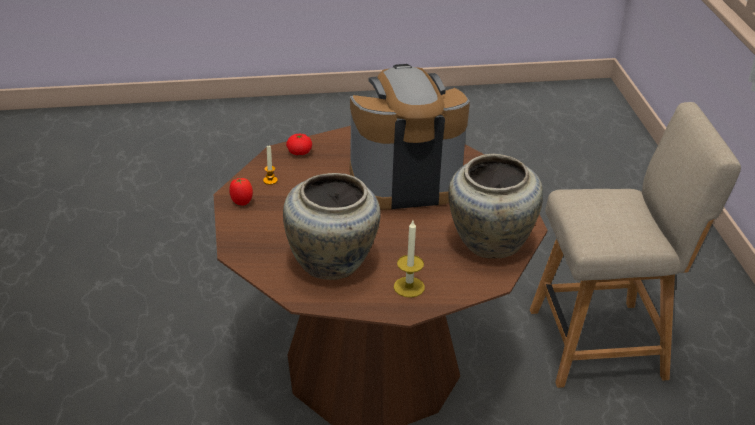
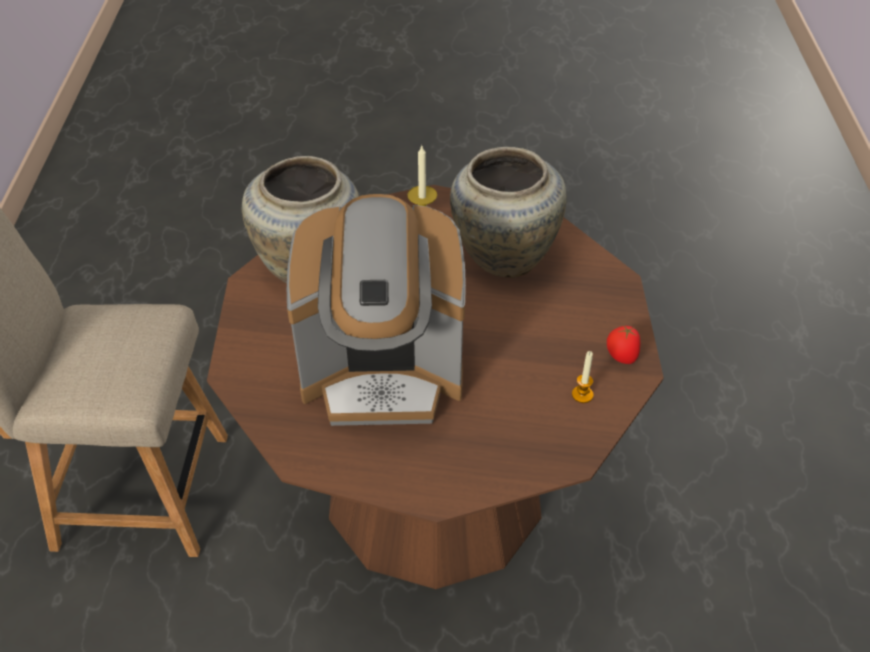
camera: 170 degrees left, 10 degrees up
tomato [286,134,312,155] -> none

